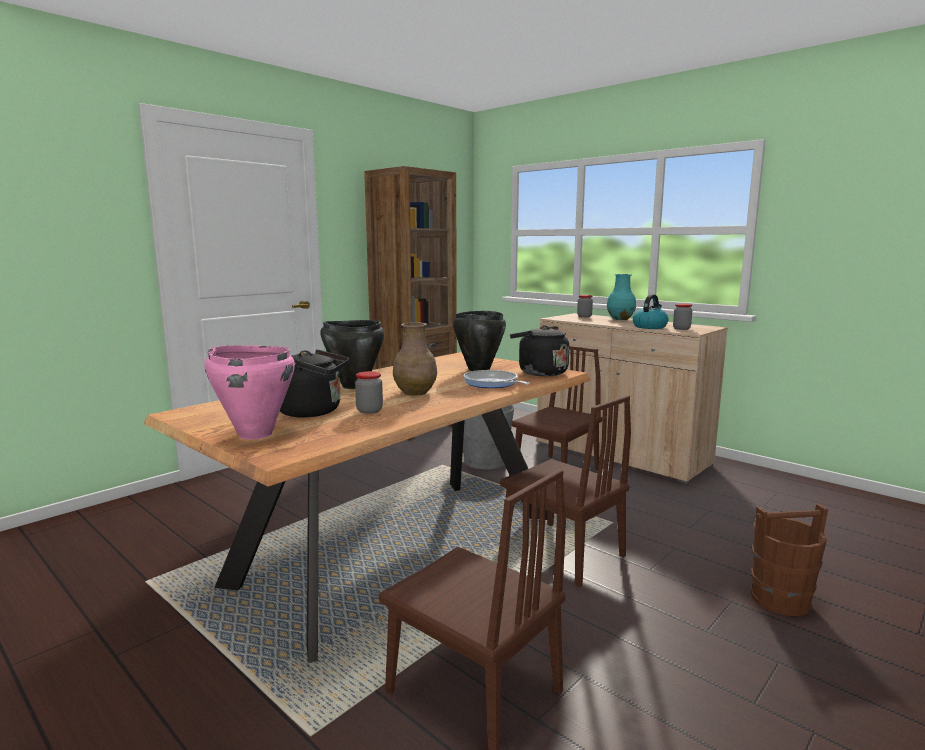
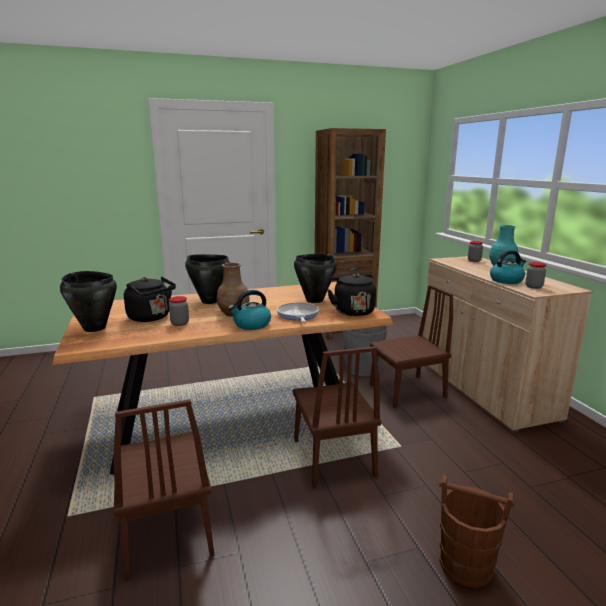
camera: 30 degrees right, 5 degrees up
pink cooking pot [204,345,295,440] -> black cooking pot [60,271,117,332]
none -> kettle [228,290,271,330]

